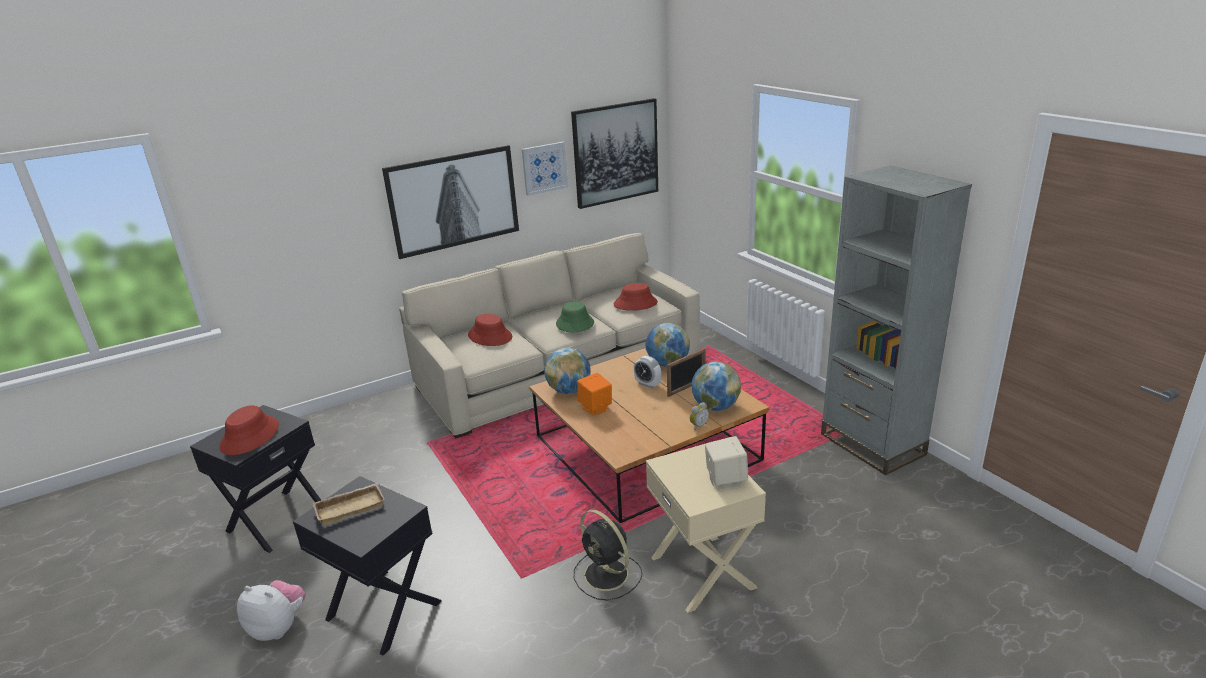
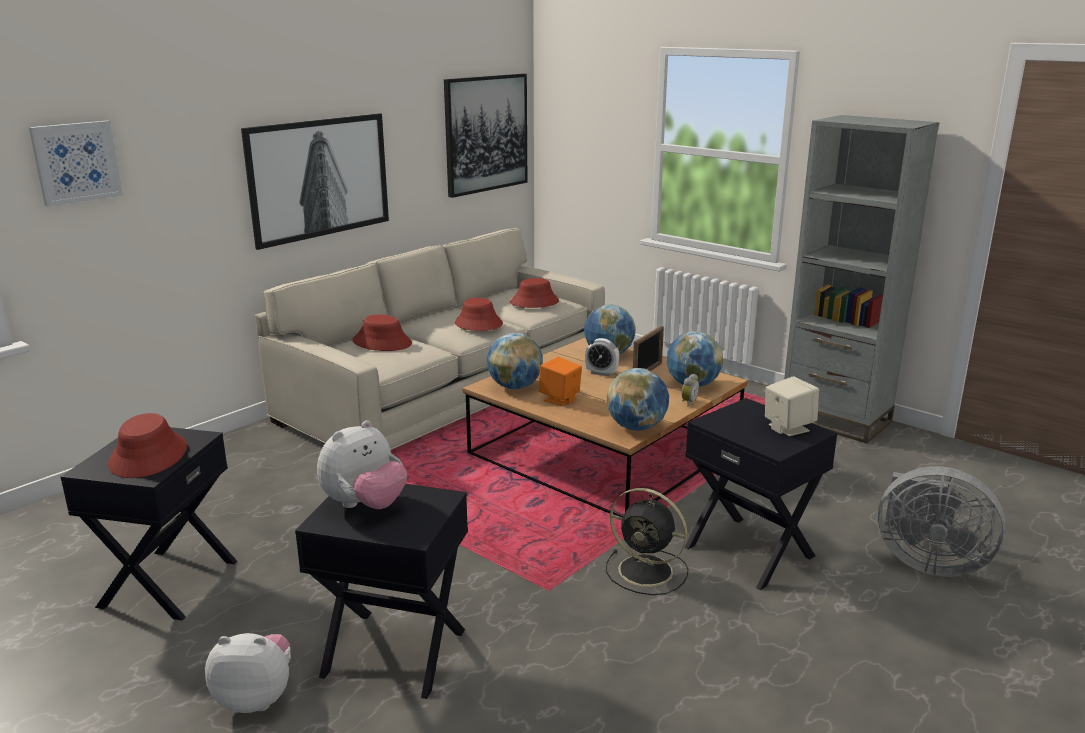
camera: 20 degrees left, 5 degrees down
beige tray [313,483,385,525] -> plush toy [317,420,407,509]
picture [522,142,568,196] -> picture moved to [29,121,123,207]
green hat [556,301,594,332] -> red hat [455,298,503,331]
beige side table [646,444,766,613] -> black side table [684,398,838,590]
none -> globe [607,368,669,431]
none -> grey fan [878,466,1006,577]

